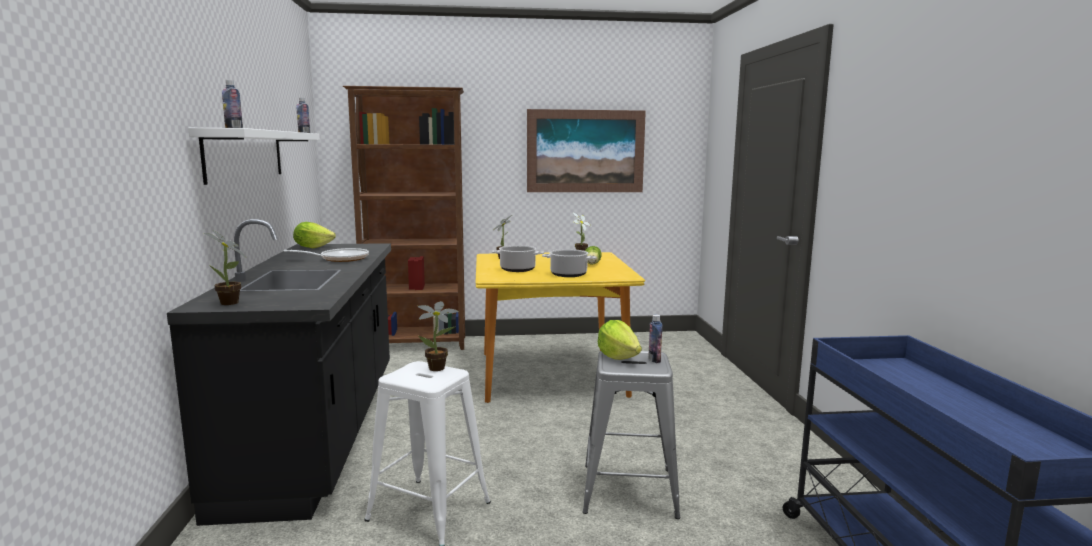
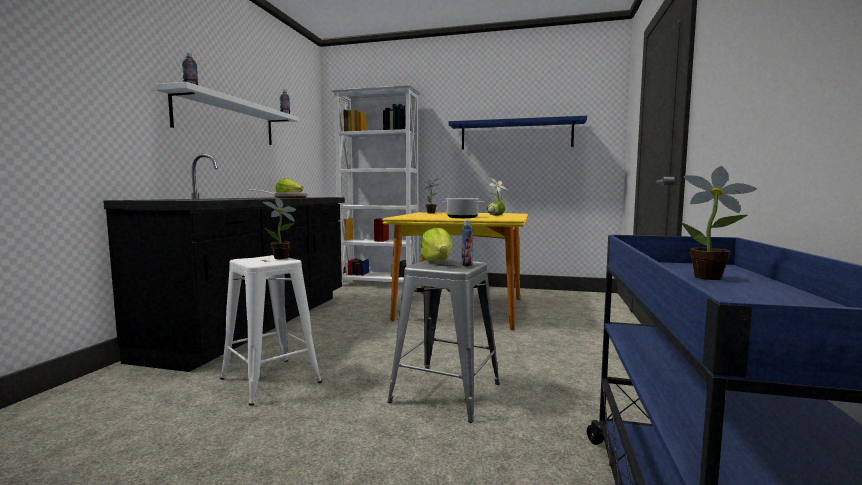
camera: 20 degrees right, 5 degrees down
potted plant [204,230,246,305] -> potted plant moved to [681,166,757,280]
brown bookcase [343,86,465,350] -> white bookcase [330,85,421,284]
cooking pot [491,245,544,272] -> none
picture [527,109,646,192] -> blue shelf [449,116,587,149]

